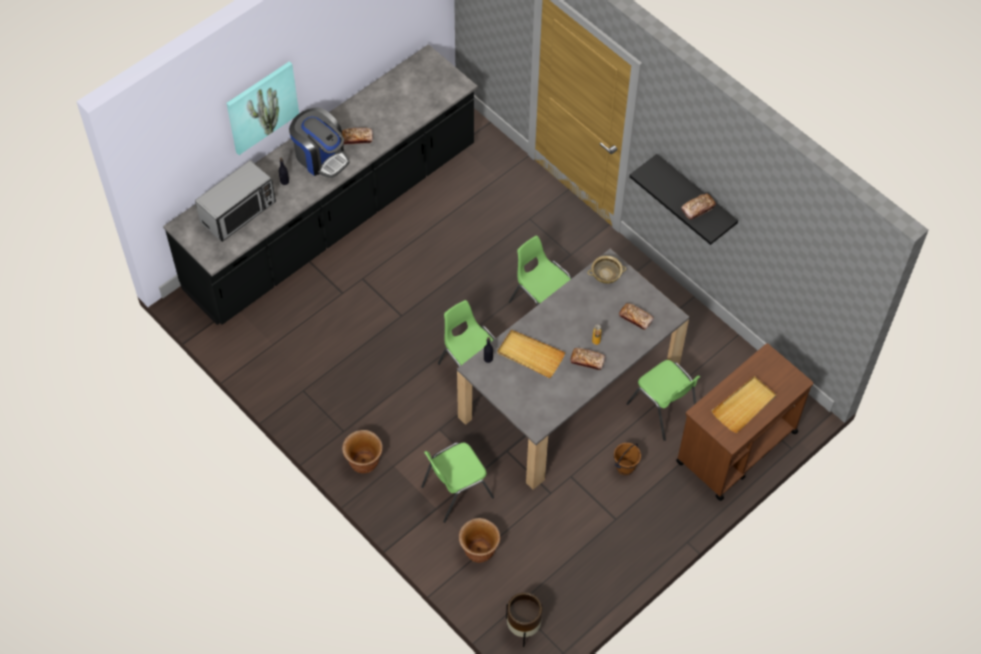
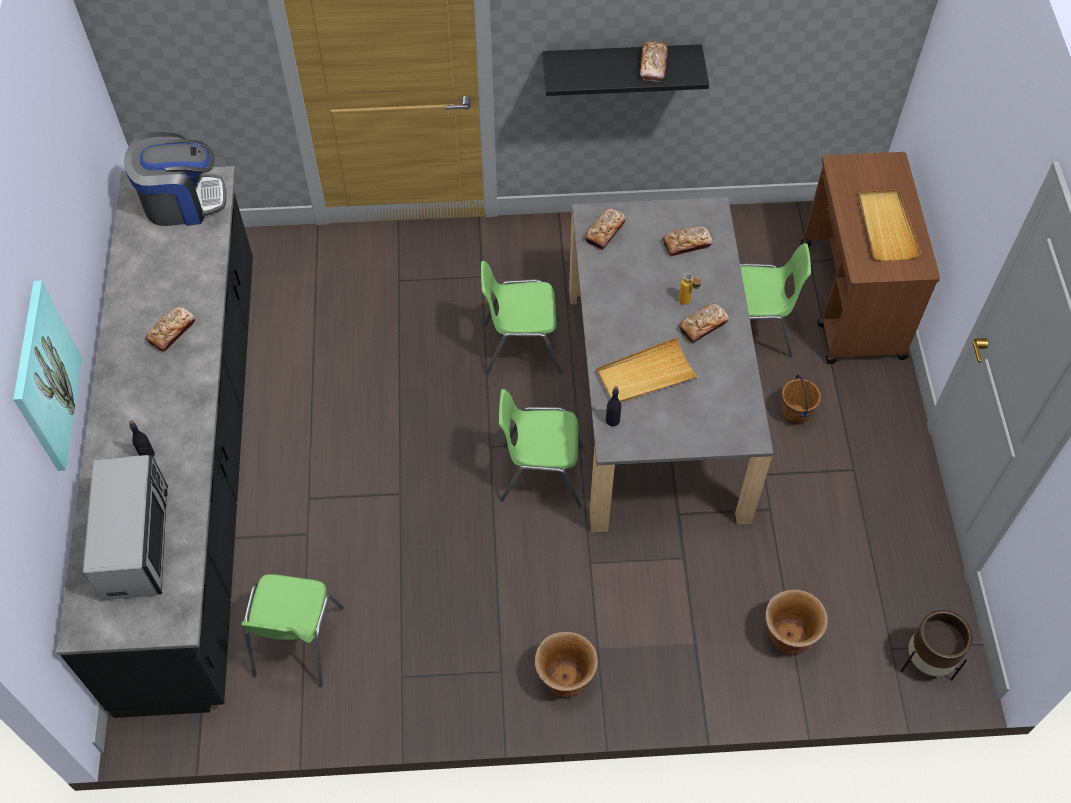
camera: 50 degrees left, 0 degrees up
coffee machine [289,107,350,178] -> coffee machine moved to [124,132,226,226]
green chair [421,442,494,523] -> green chair moved to [241,574,344,687]
beige bowl [588,256,626,284] -> bread [585,209,626,250]

